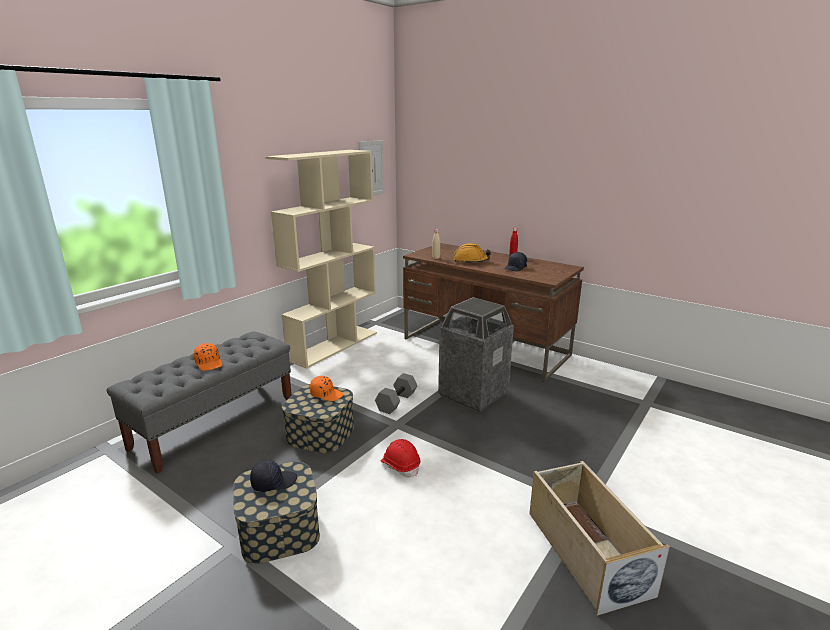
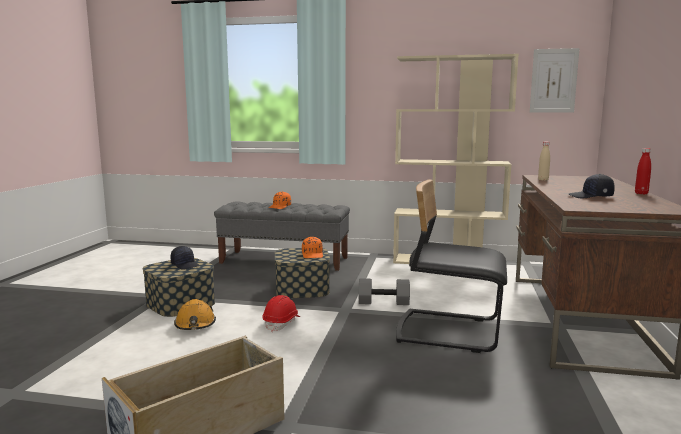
camera: 65 degrees right, 10 degrees down
trash can [438,297,514,413] -> black chair [396,180,507,353]
orange hard hat [453,243,491,264] -> orange hard hat moved to [174,299,216,330]

